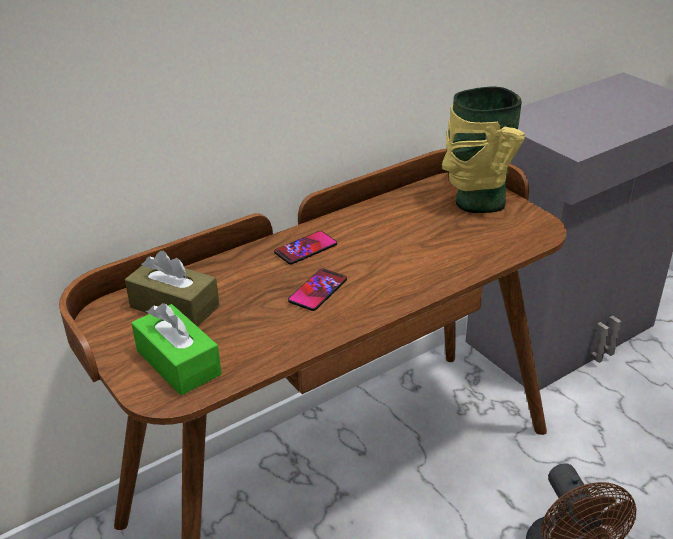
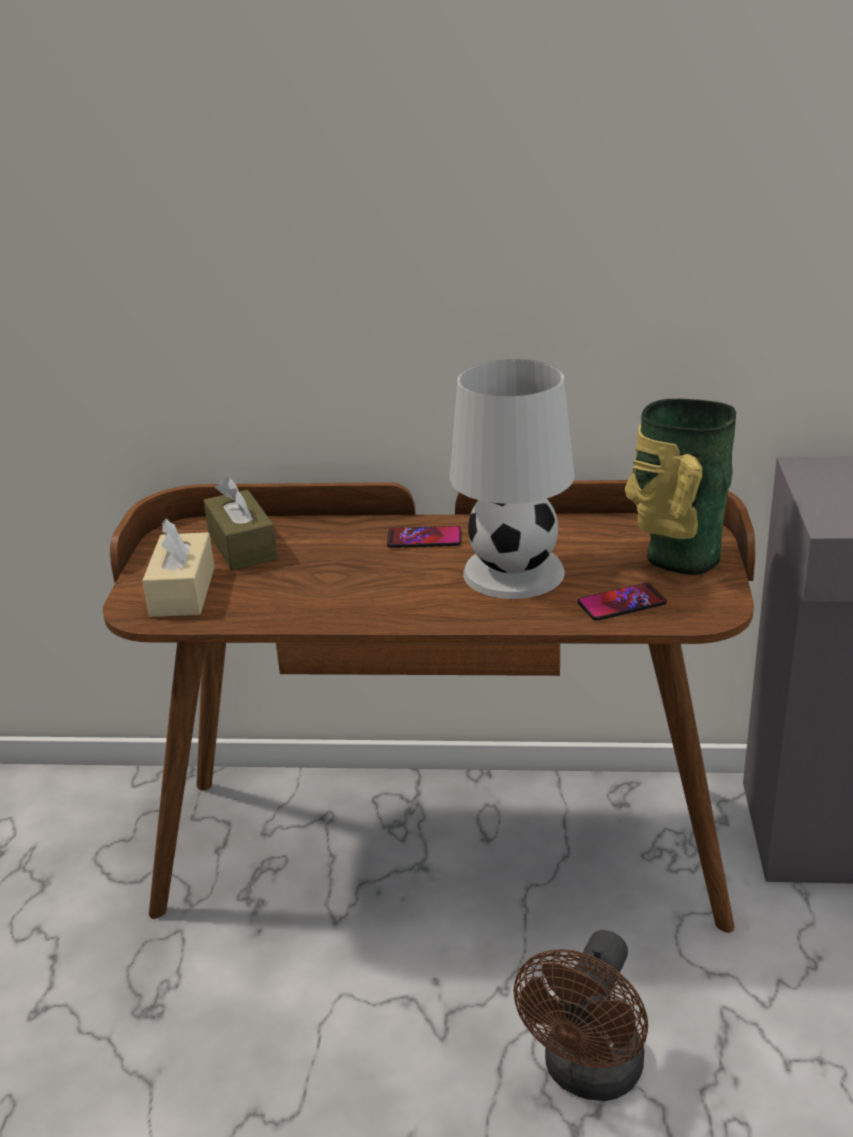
camera: 40 degrees right, 5 degrees down
green tissue box [131,303,222,396] -> beige tissue box [142,518,215,617]
phone [288,269,347,311] -> phone moved to [578,583,667,621]
none -> white table lamp [450,359,575,599]

